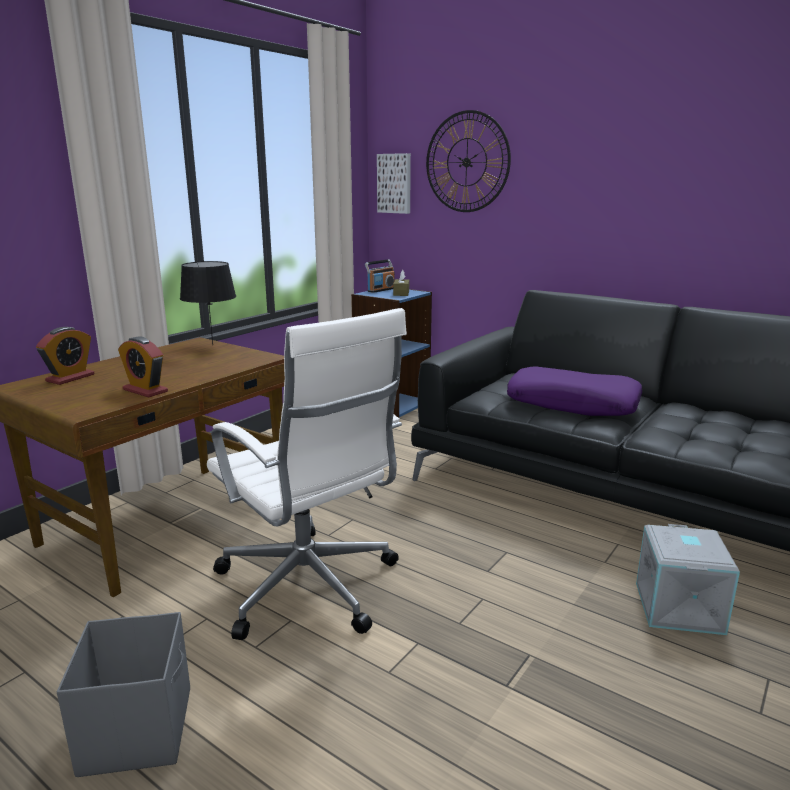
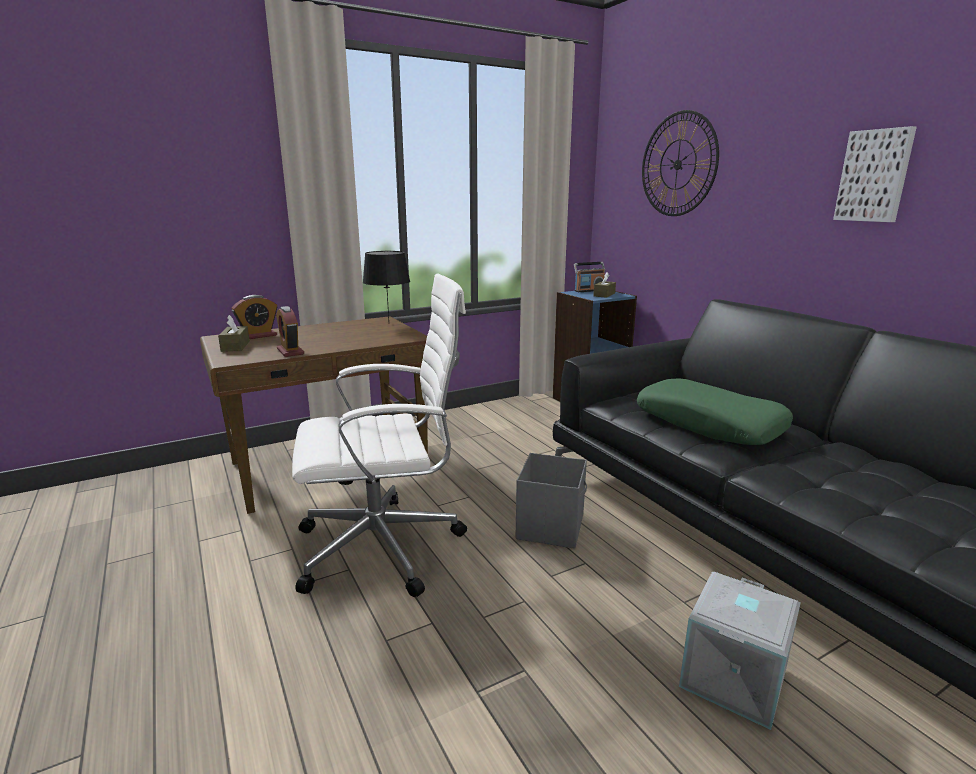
camera: 25 degrees right, 0 degrees up
grey storage box [57,612,190,777] -> grey storage box moved to [516,453,587,549]
white office chair [207,308,407,640] -> white office chair turned 90 degrees counterclockwise [292,273,467,597]
picture [377,153,411,214] -> picture moved to [833,126,917,222]
purple pillow [507,367,642,416] -> green pillow [637,379,793,445]
none -> brown tissue box [218,315,250,352]

